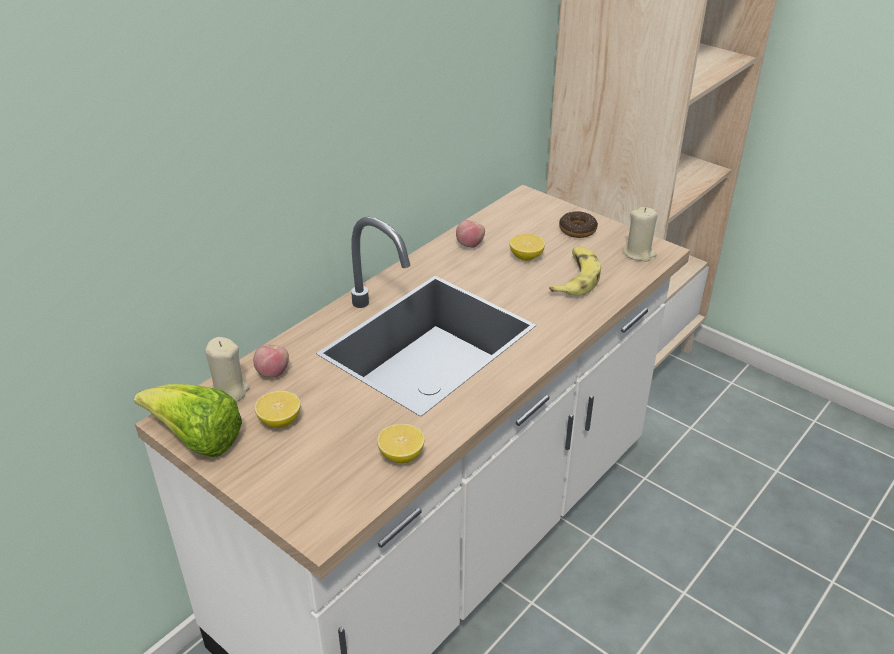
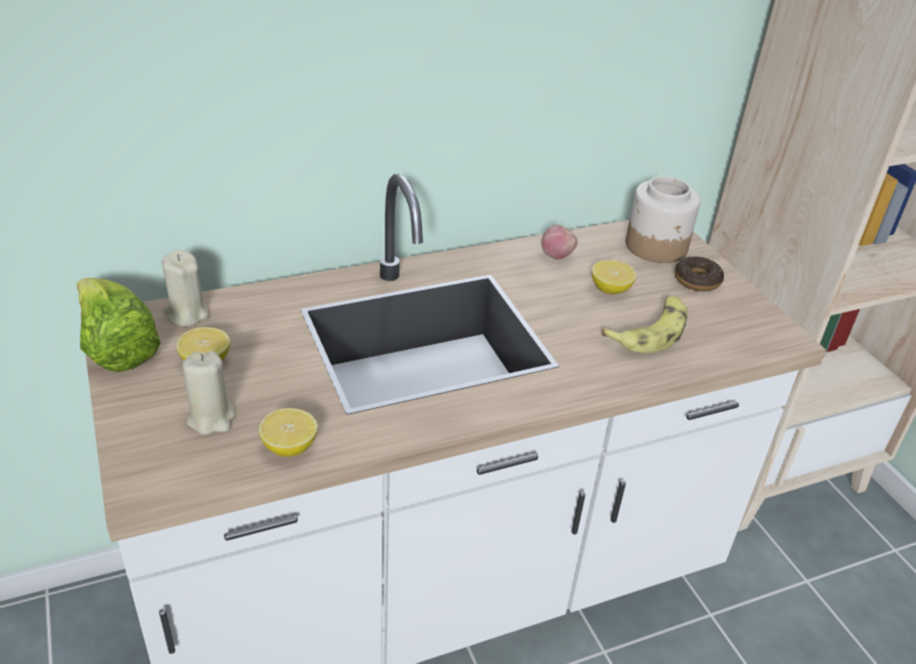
camera: 25 degrees right, 0 degrees up
apple [253,345,289,378] -> none
beige candle [622,207,658,261] -> beige candle moved to [182,351,235,435]
none -> jar [626,176,700,263]

